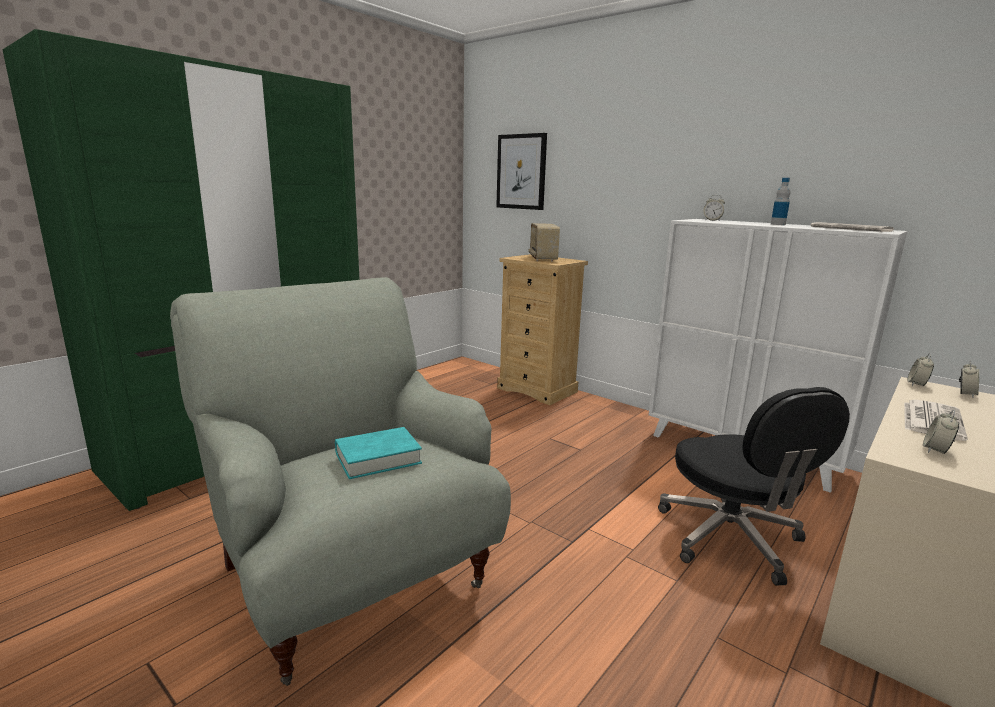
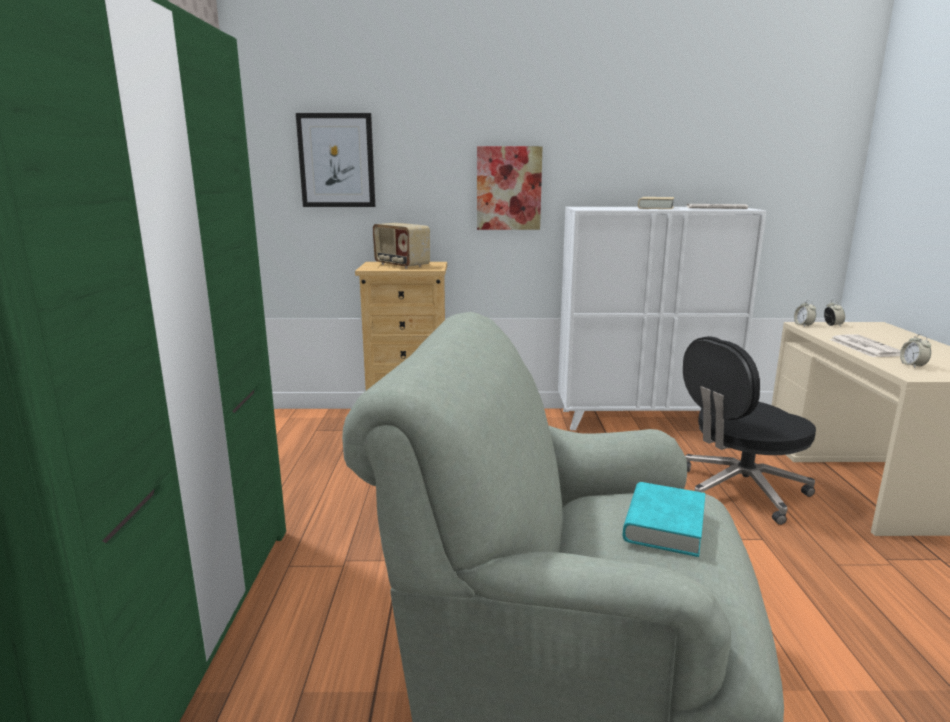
camera: 40 degrees left, 0 degrees up
black office chair [658,387,850,585] -> black office chair turned 120 degrees clockwise [683,336,816,525]
alarm clock [703,195,725,221] -> none
bottle [771,178,790,225] -> beige book [638,197,674,209]
none -> picture [477,146,543,230]

